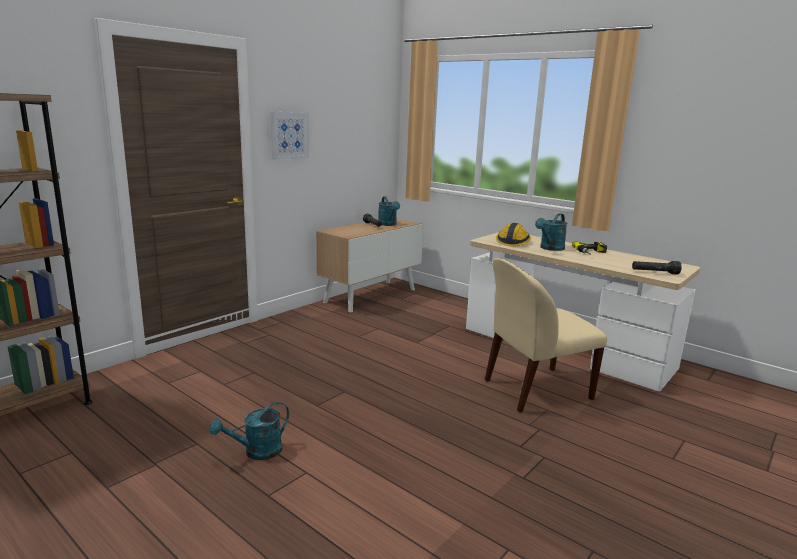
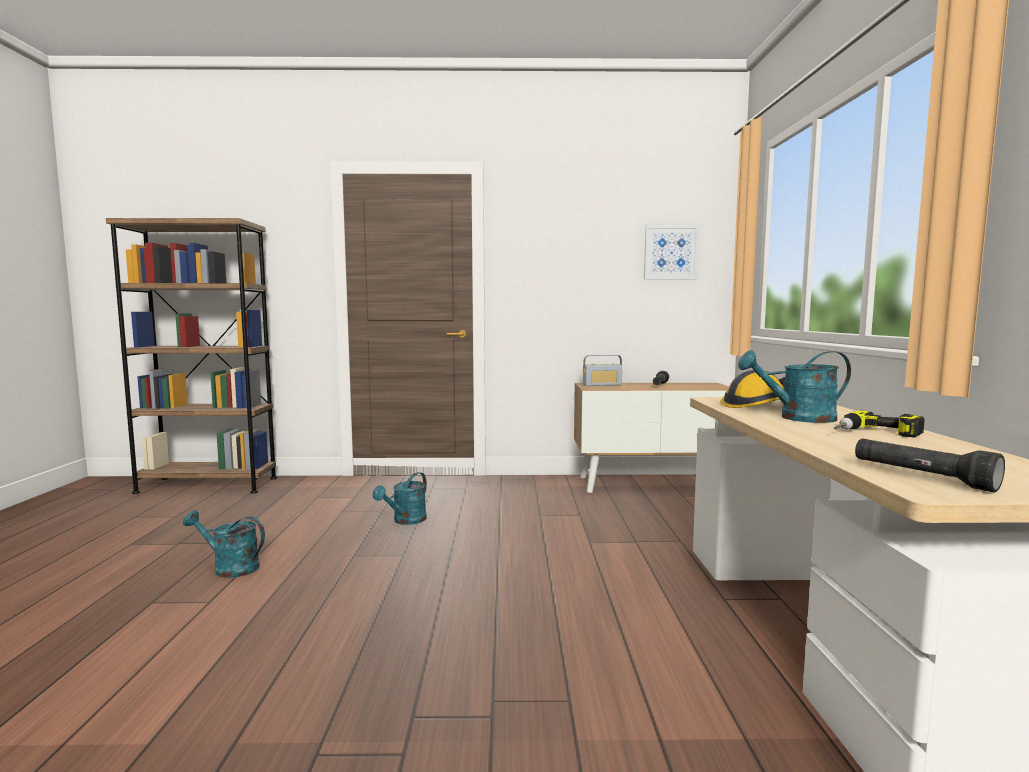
camera: 50 degrees right, 10 degrees down
picture [270,112,309,160] -> picture moved to [644,225,699,279]
turquoise watering can [378,196,400,226] -> turquoise watering can moved to [373,472,427,525]
beige chair [485,258,607,413] -> none
none -> radio [583,355,623,386]

